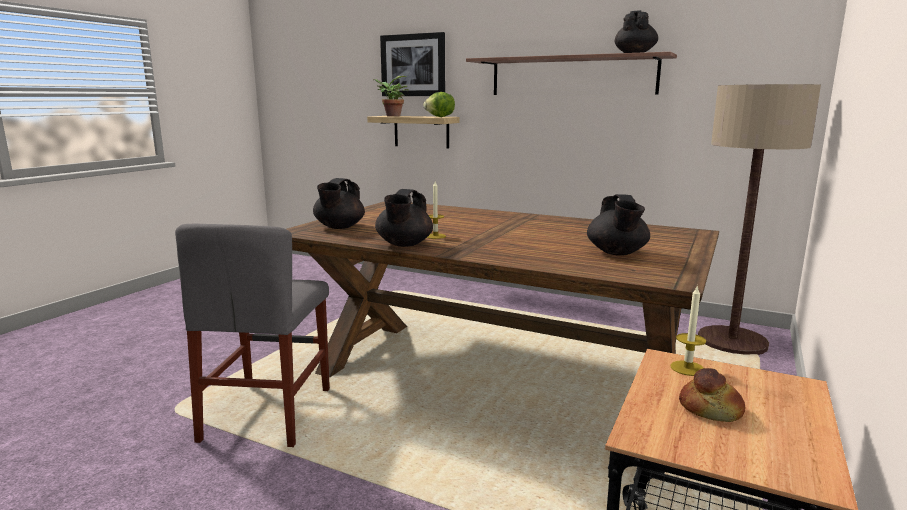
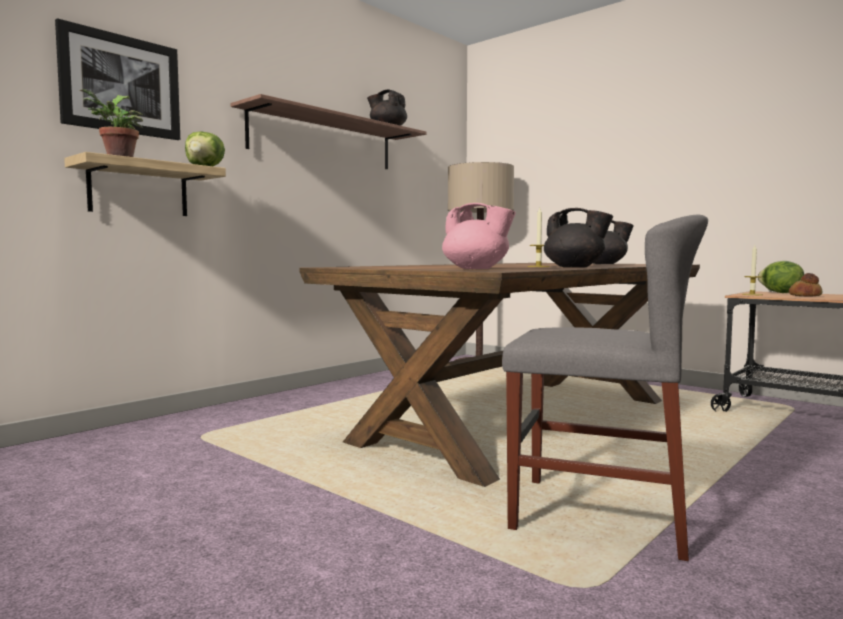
camera: 75 degrees left, 10 degrees down
black teapot [313,178,365,229] -> pink teapot [442,203,516,269]
none -> lettuce [758,261,804,293]

